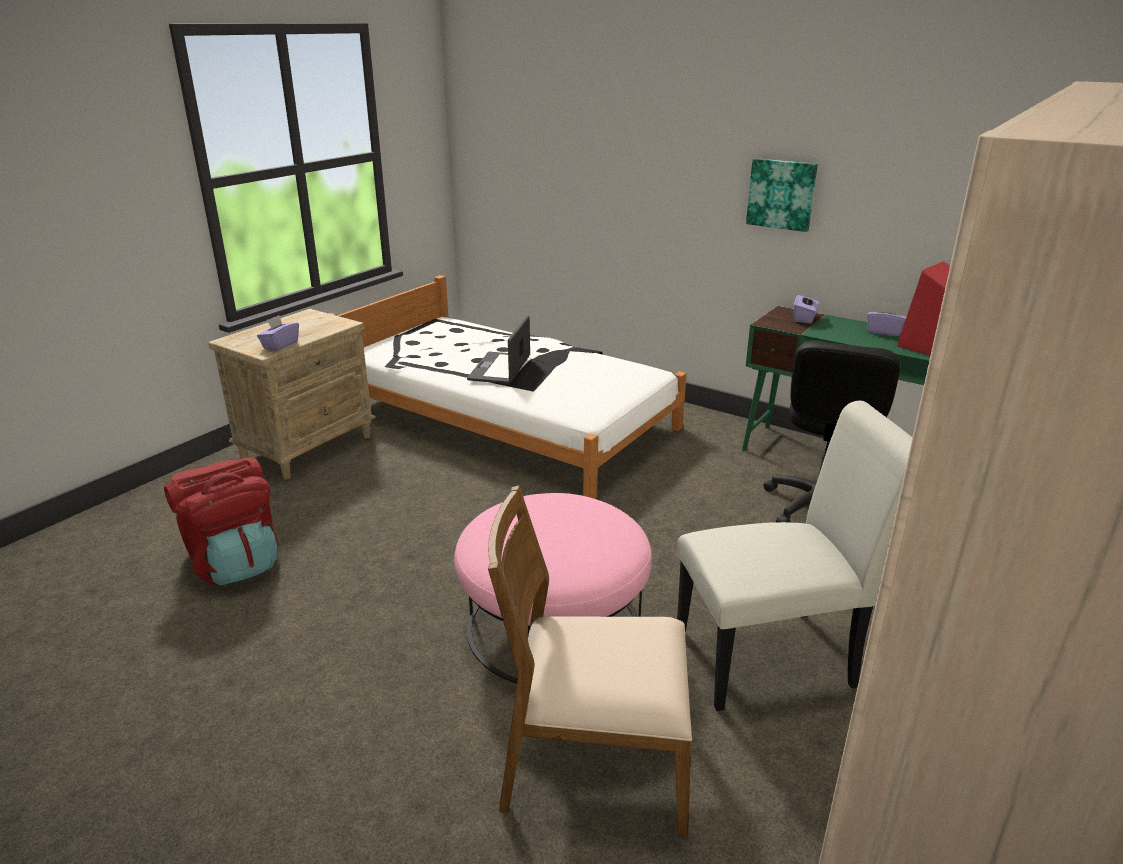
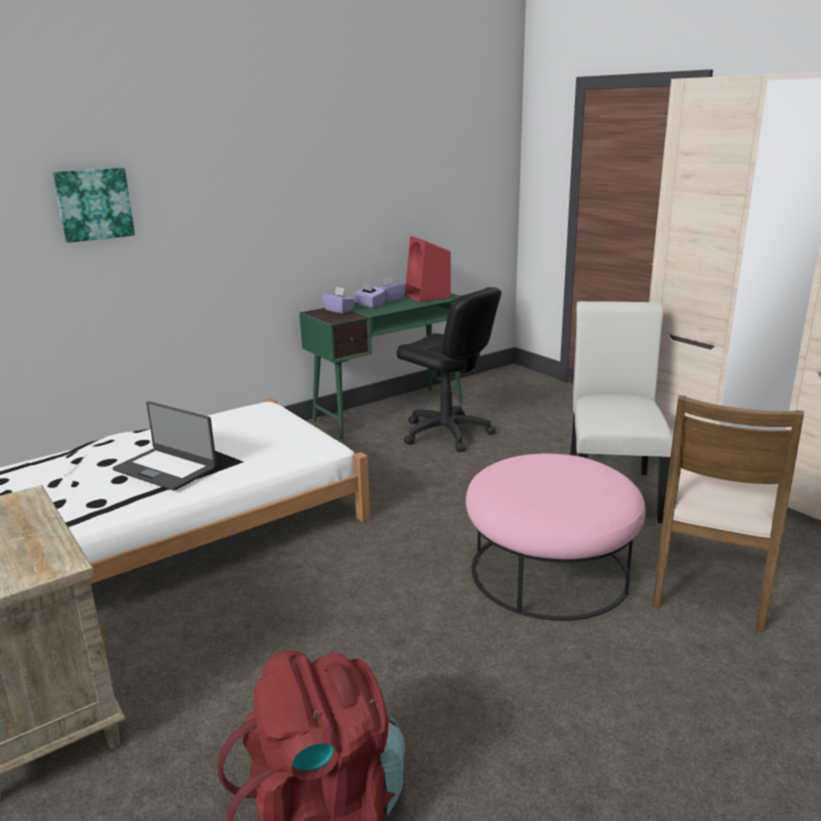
camera: 70 degrees left, 5 degrees down
purple tissue box [257,315,299,351] -> purple tissue box moved to [354,283,385,308]
picture [746,158,818,232] -> picture moved to [53,168,135,243]

